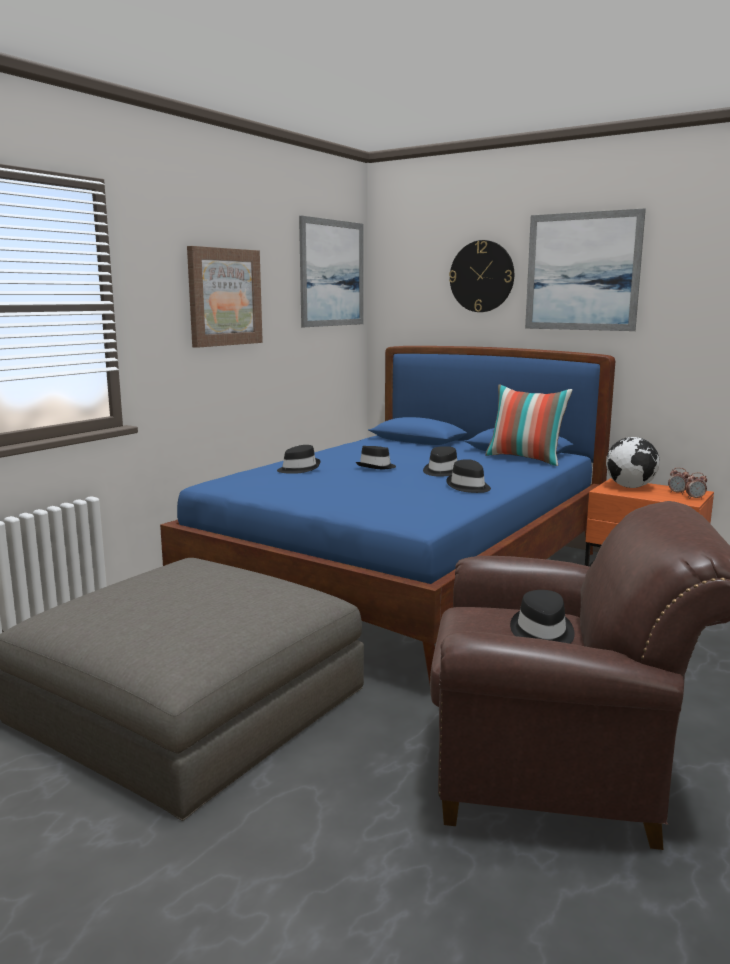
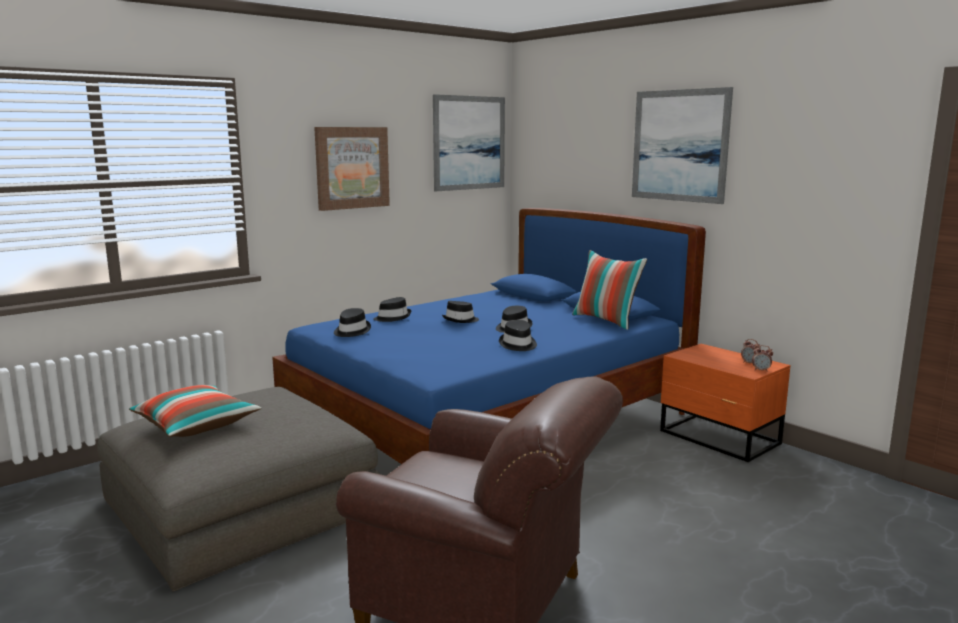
camera: 15 degrees right, 0 degrees up
wall clock [449,240,514,312] -> none
black hat [510,590,575,644] -> black hat moved to [334,308,371,337]
globe [606,437,659,488] -> none
none -> pillow [129,385,261,437]

